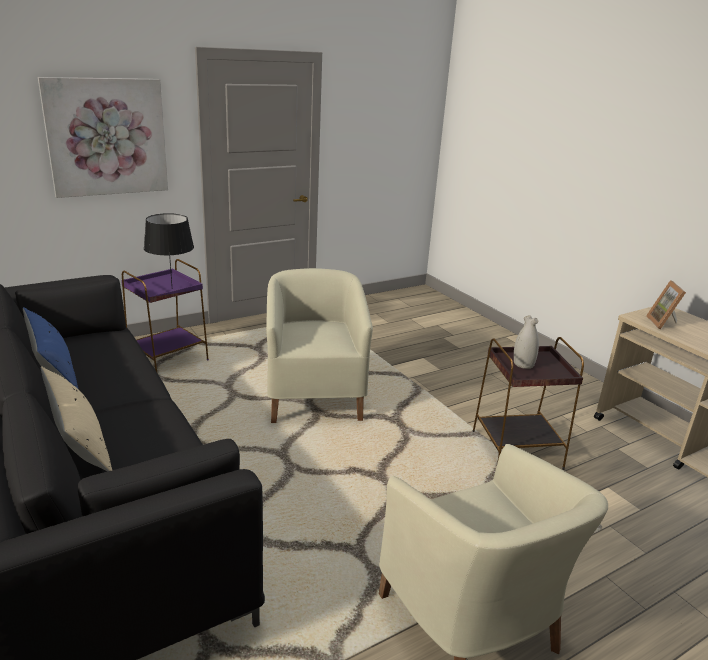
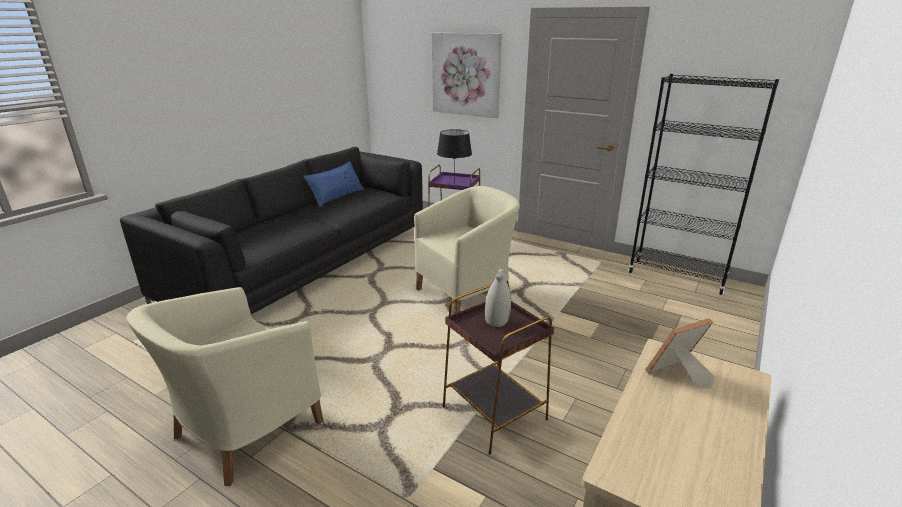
camera: 65 degrees right, 0 degrees up
beige pillow [41,366,112,472] -> none
none -> black bookcase [628,74,779,295]

